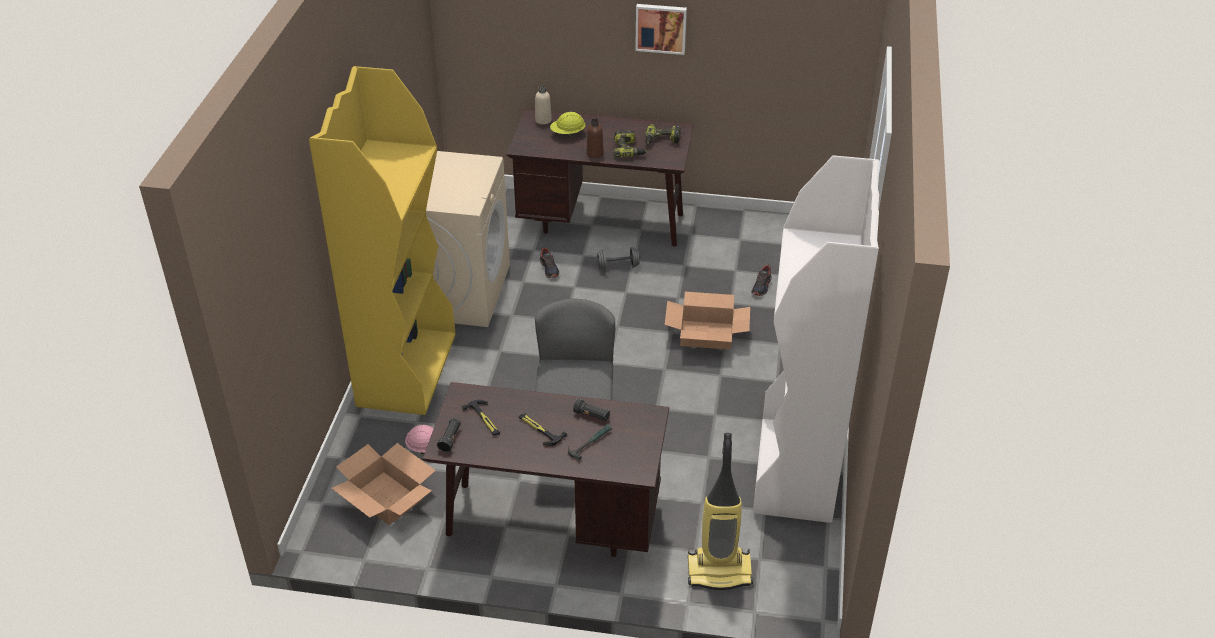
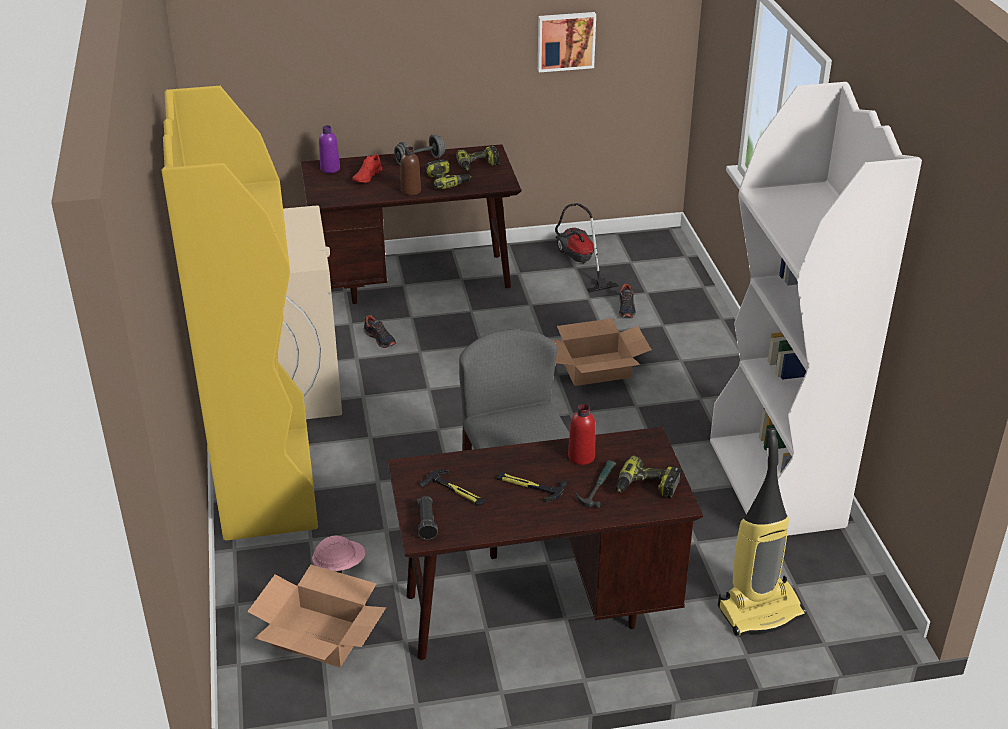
camera: 20 degrees left, 5 degrees down
beige bottle [535,86,552,125] -> purple bottle [319,125,340,173]
yellow hard hat [550,112,585,138] -> red shoe [352,154,382,183]
black flashlight [573,398,610,421] -> red bottle [568,404,595,465]
grey dumbbell [596,247,640,270] -> grey dumbbell moved to [394,134,445,165]
picture [635,4,687,55] -> picture moved to [538,12,596,72]
none -> vacuum cleaner [555,203,619,293]
none -> power drill [616,456,681,498]

